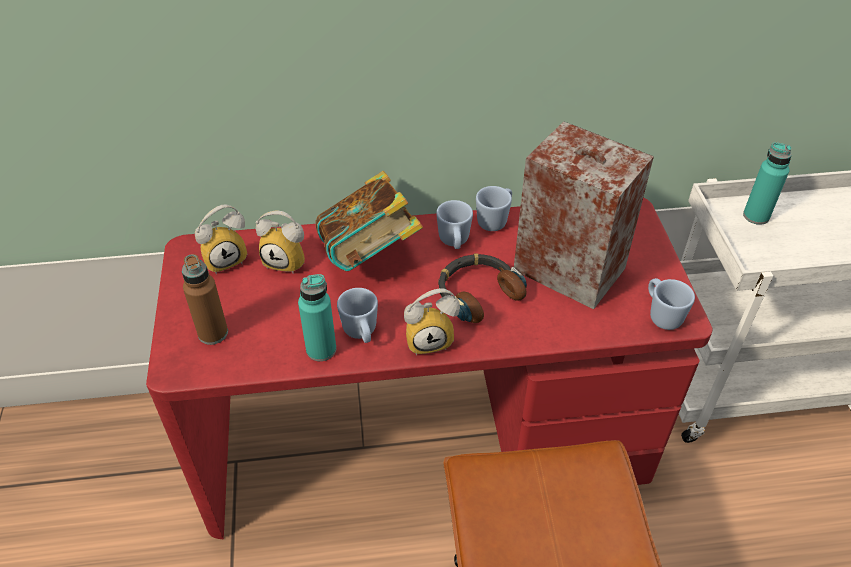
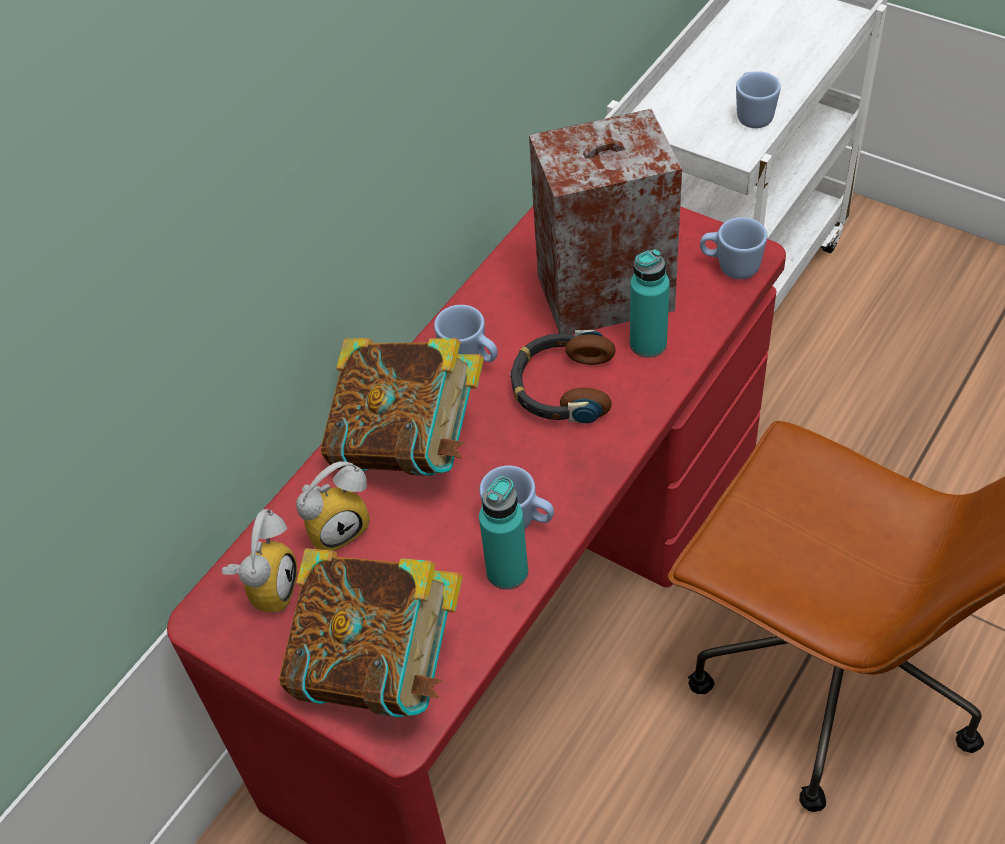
camera: 45 degrees left, 5 degrees up
brown bottle [182,254,228,345] -> book [279,548,463,718]
alarm clock [404,288,460,355] -> none
blue mug [476,186,512,231] -> blue mug moved to [736,71,781,128]
turquoise bottle [743,142,792,225] -> turquoise bottle moved to [630,249,670,358]

